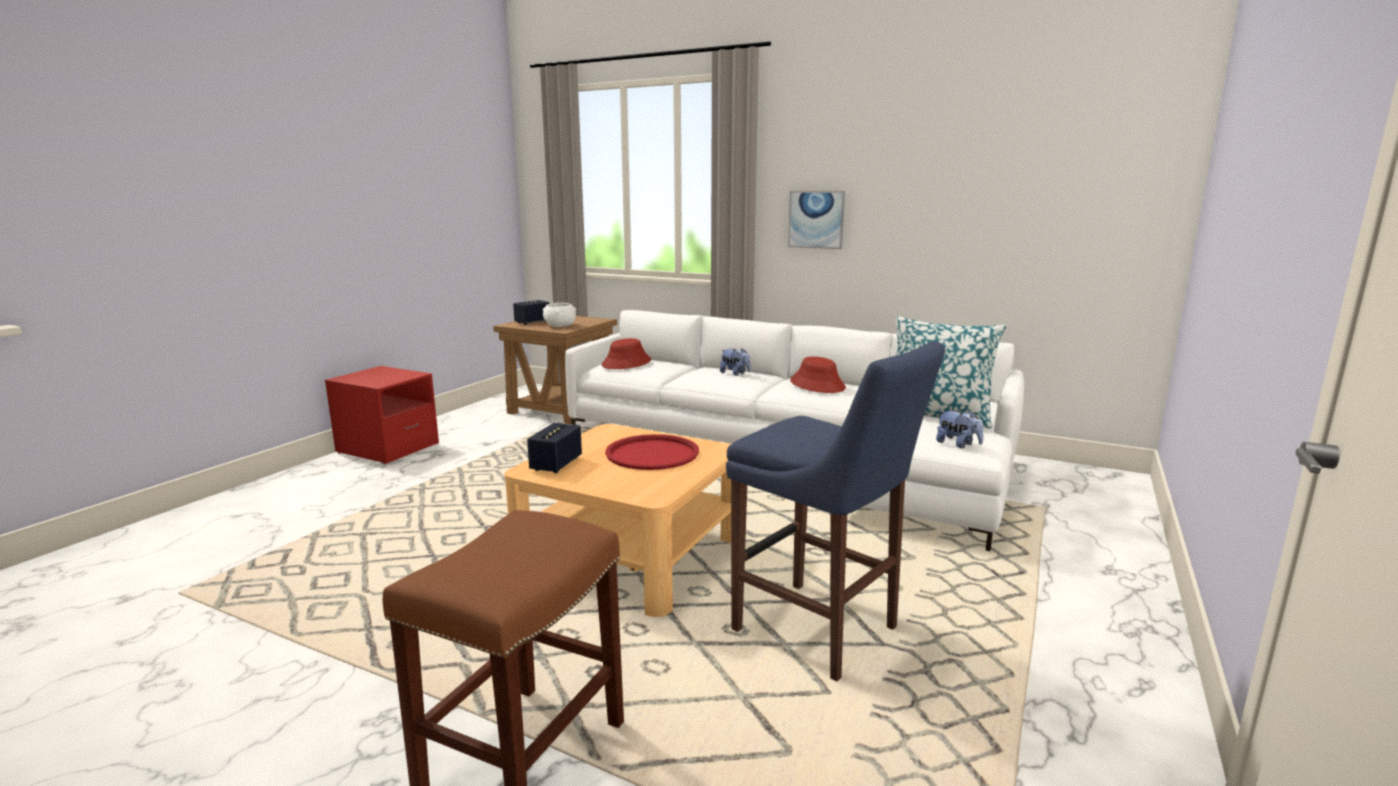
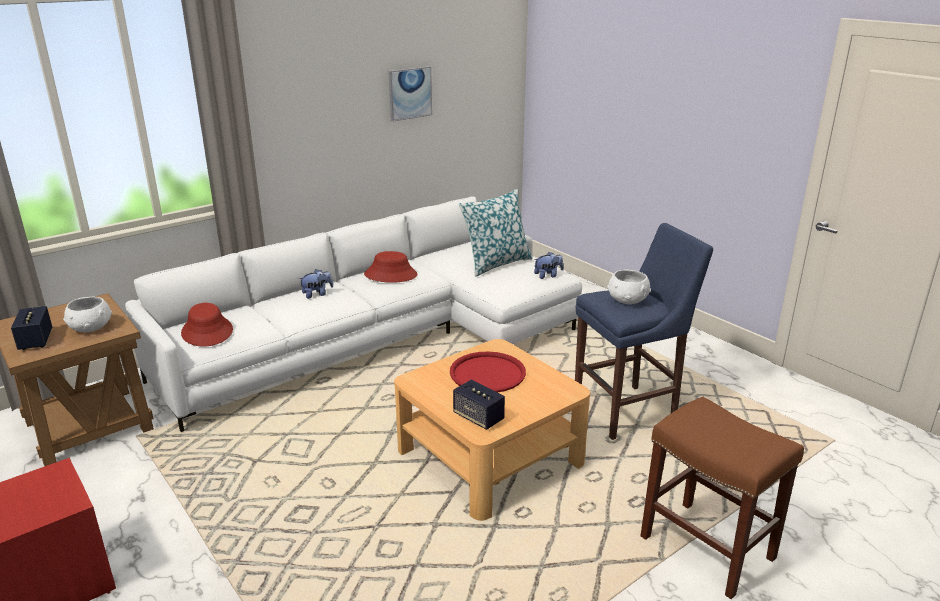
camera: 65 degrees left, 10 degrees up
picture [788,191,845,249] -> picture moved to [388,66,432,122]
none -> white bowl [607,269,651,304]

